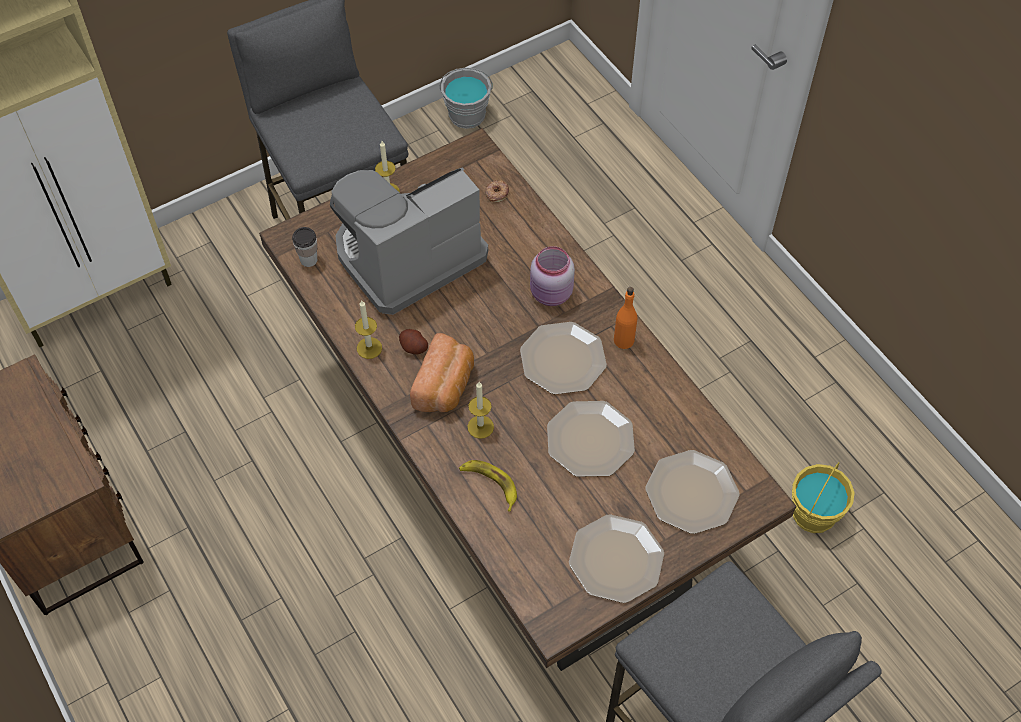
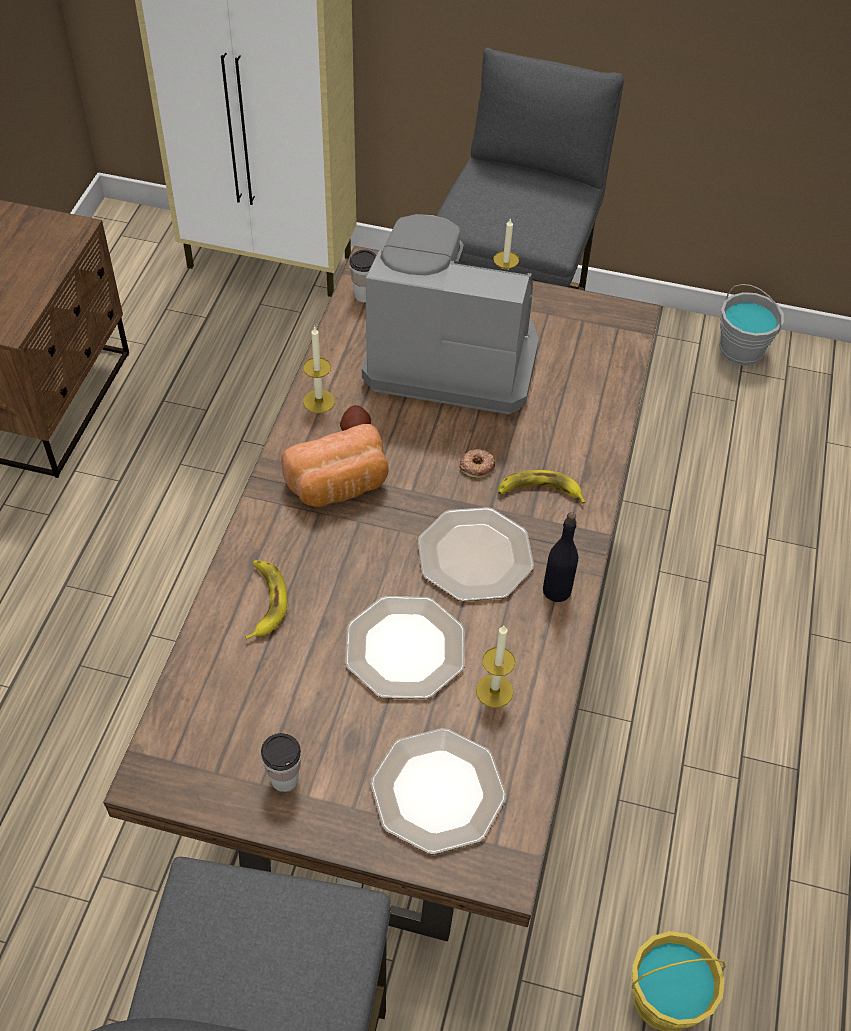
camera: 45 degrees right, 5 degrees down
candle [467,382,494,439] -> candle moved to [476,626,516,708]
donut [485,180,509,202] -> donut moved to [460,449,495,478]
pink jar [530,246,575,306] -> banana [498,470,586,504]
plate [569,514,664,603] -> cup [261,733,301,792]
orange bottle [614,287,637,349] -> black bottle [543,512,578,602]

